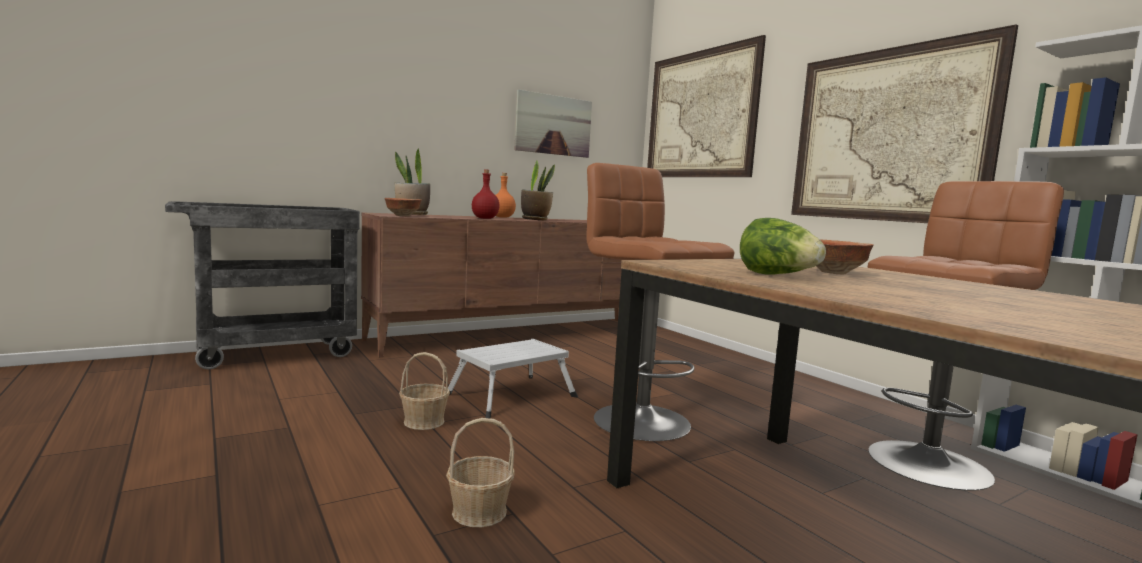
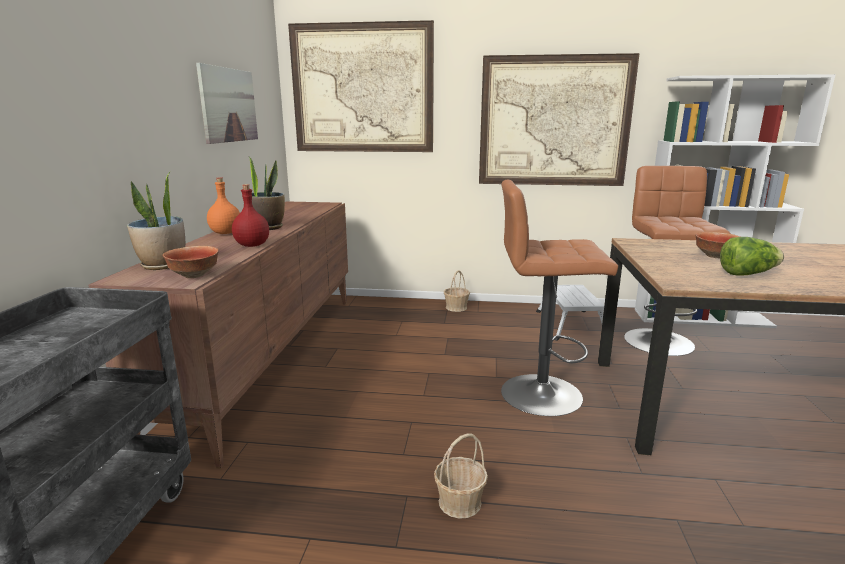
camera: 50 degrees left, 10 degrees up
basket [446,418,515,527] -> basket moved to [444,270,470,312]
white step ladder [448,339,578,418] -> white step ladder moved to [536,285,604,341]

